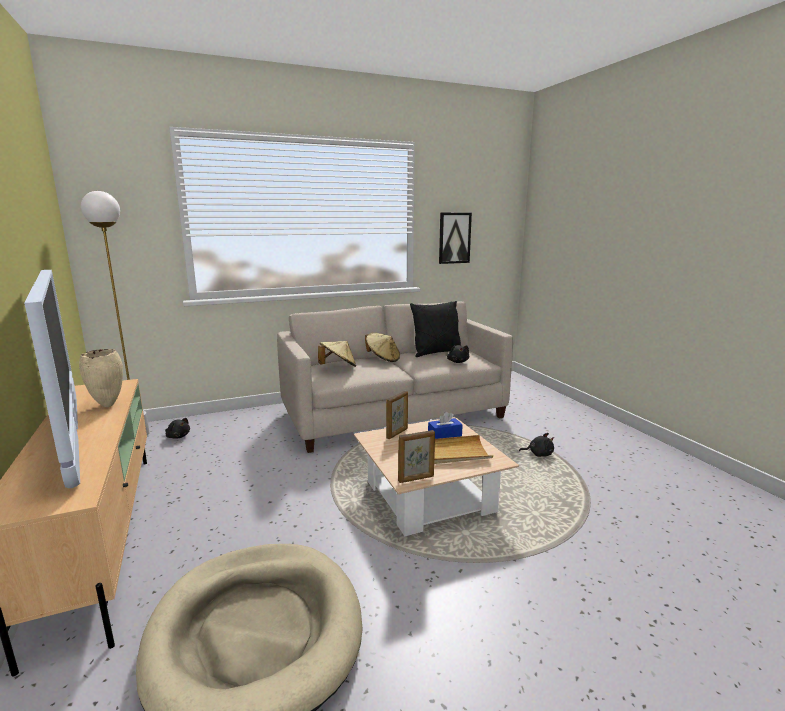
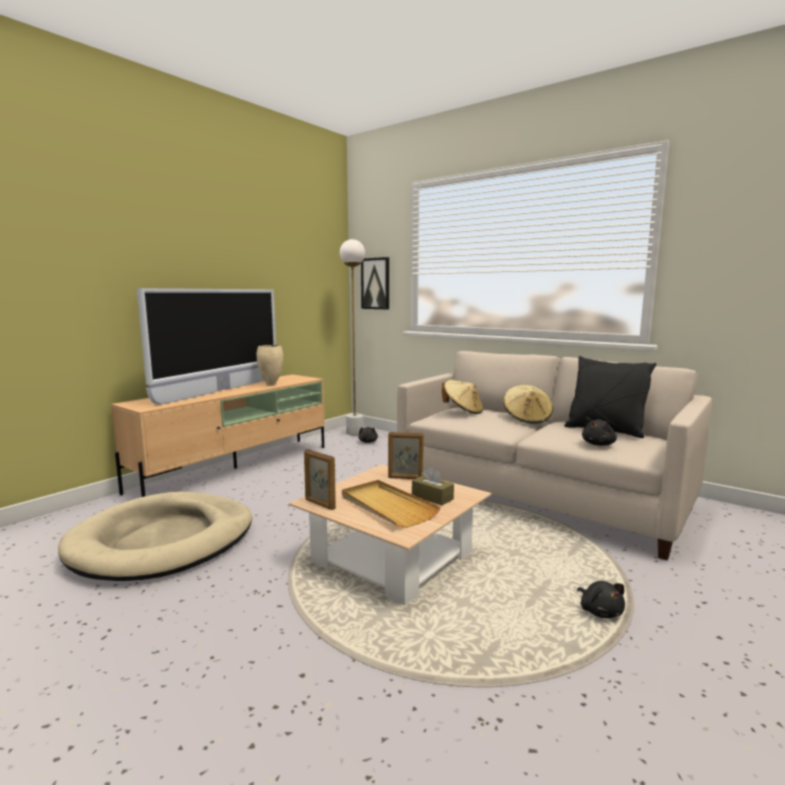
camera: 60 degrees right, 5 degrees down
blue tissue box [428,411,463,439] -> brown tissue box [412,467,454,505]
picture [439,213,472,264] -> picture moved to [361,257,389,309]

